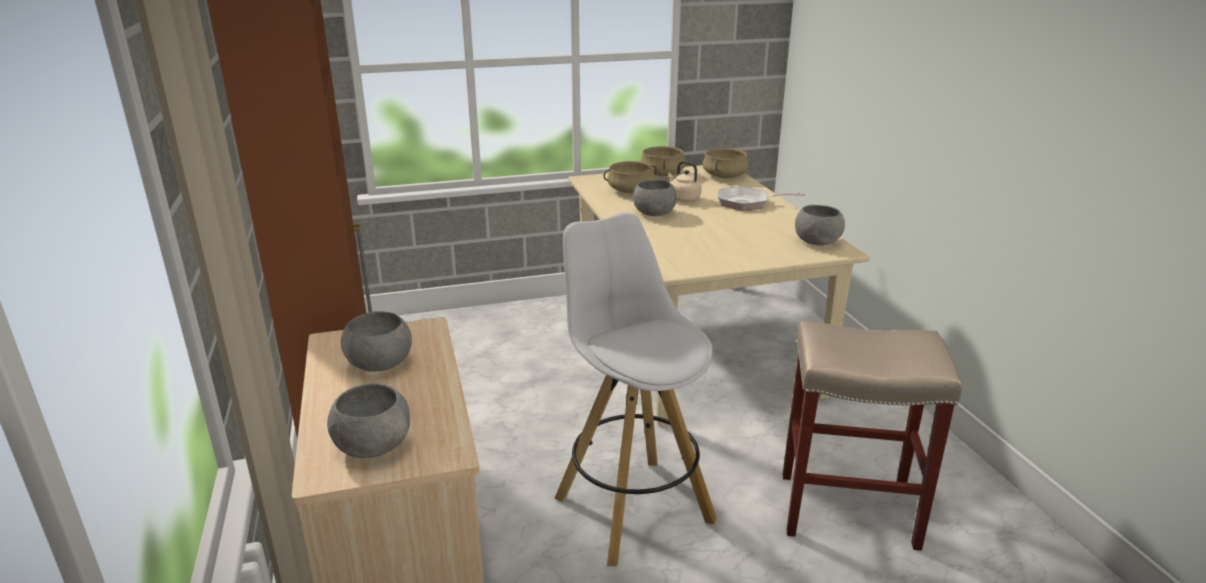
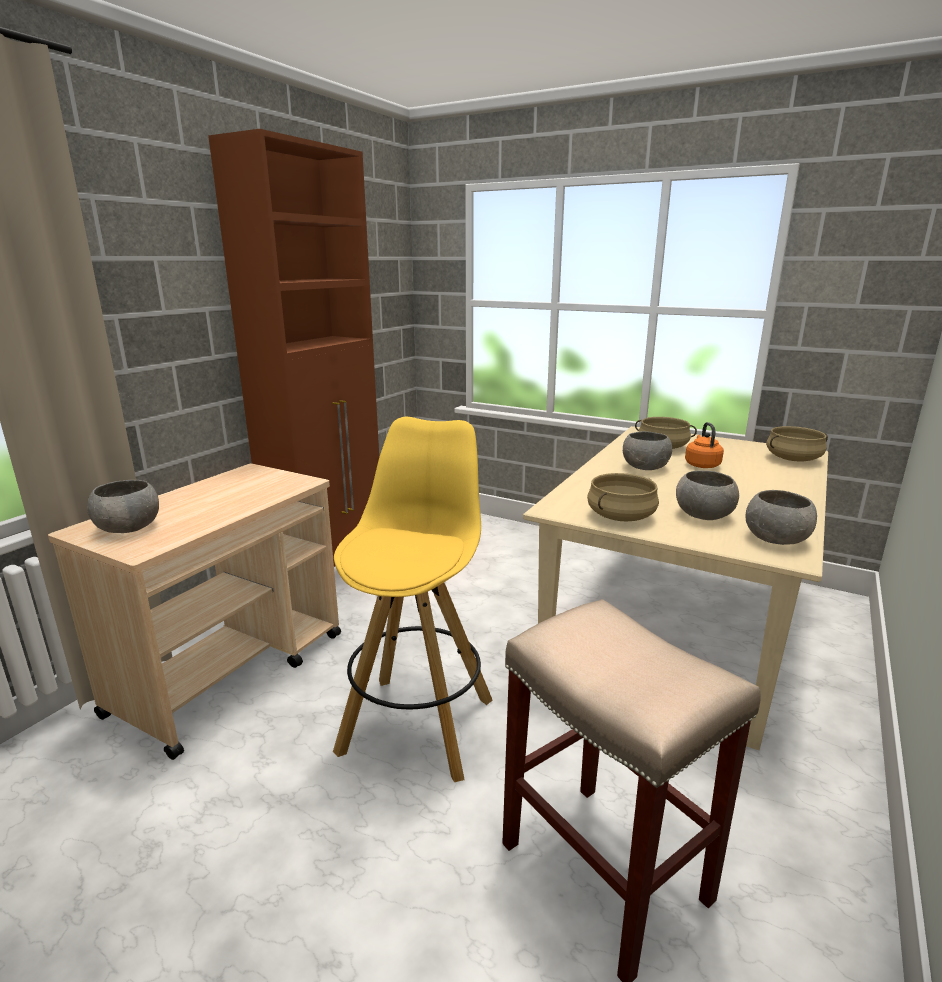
camera: 45 degrees right, 5 degrees down
grey bowl [341,311,412,372] -> grey bowl moved to [676,471,739,520]
white stool [555,212,717,566] -> yellow stool [333,417,493,782]
beige cooking pot [641,146,686,176] -> beige cooking pot moved to [587,473,659,521]
beige kettle [668,161,702,202] -> orange kettle [685,422,724,468]
frying pan [718,186,805,211] -> none

